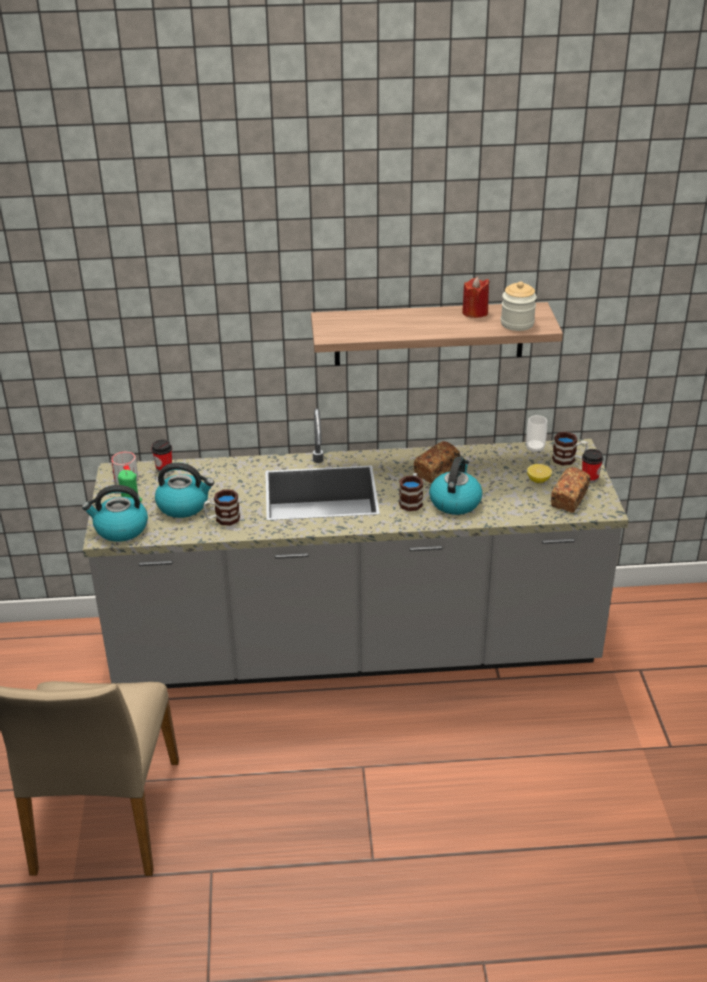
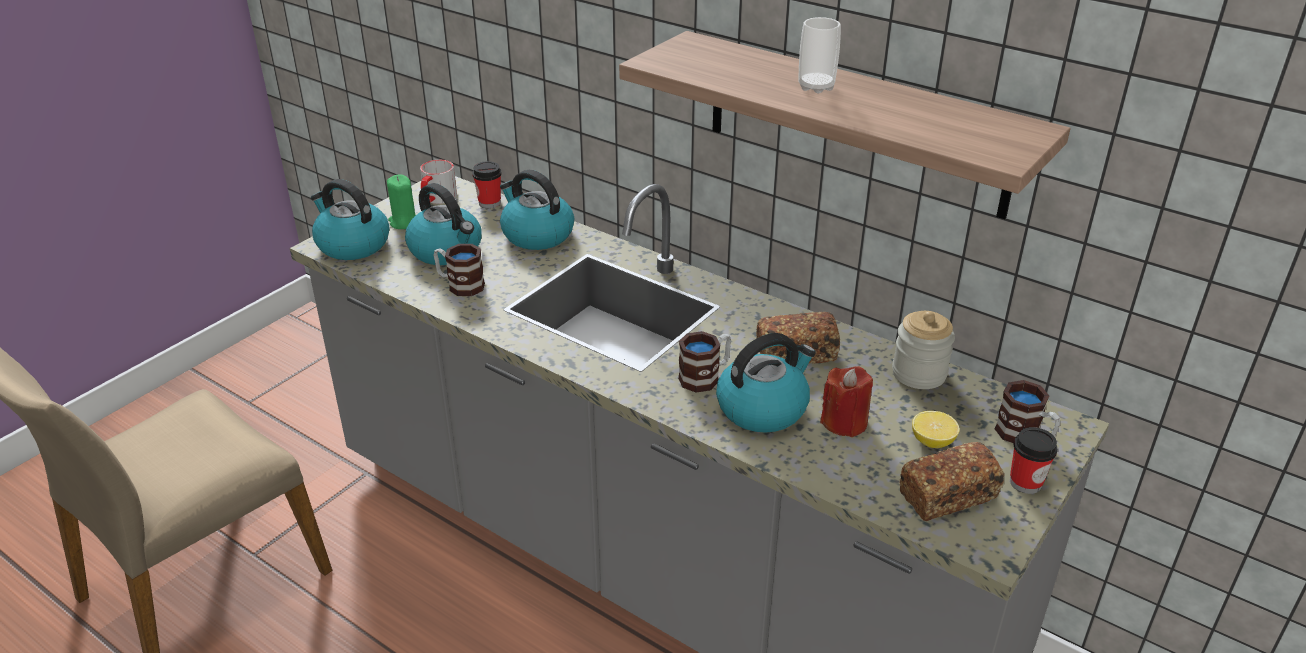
camera: 40 degrees right, 0 degrees up
red candle [462,277,490,318] -> red candle moved to [820,366,873,437]
jar [501,281,537,331] -> jar moved to [892,311,955,389]
cup [526,415,547,453] -> cup moved to [799,17,841,94]
none -> kettle [500,170,574,250]

